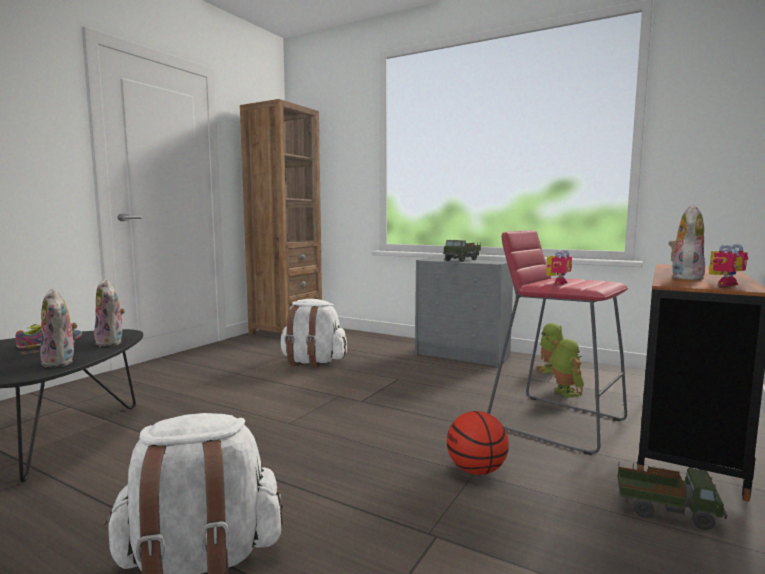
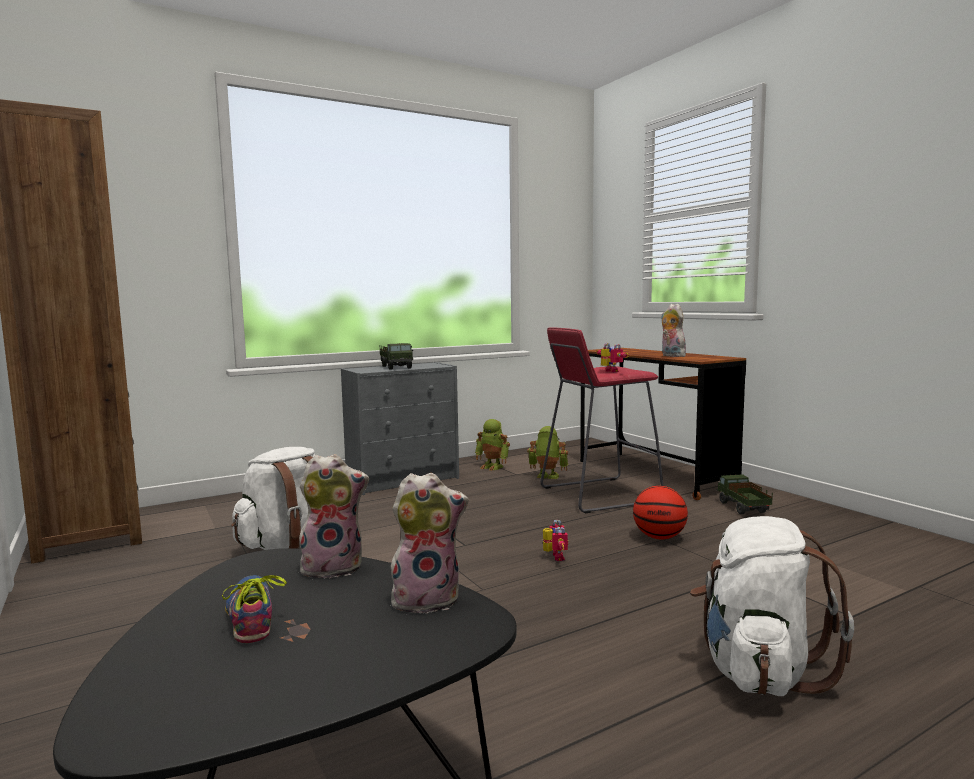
camera: 60 degrees left, 0 degrees up
toy truck [618,463,727,530] -> toy truck turned 60 degrees counterclockwise [717,474,773,514]
toy robot [709,244,749,286] -> toy robot moved to [543,520,568,561]

